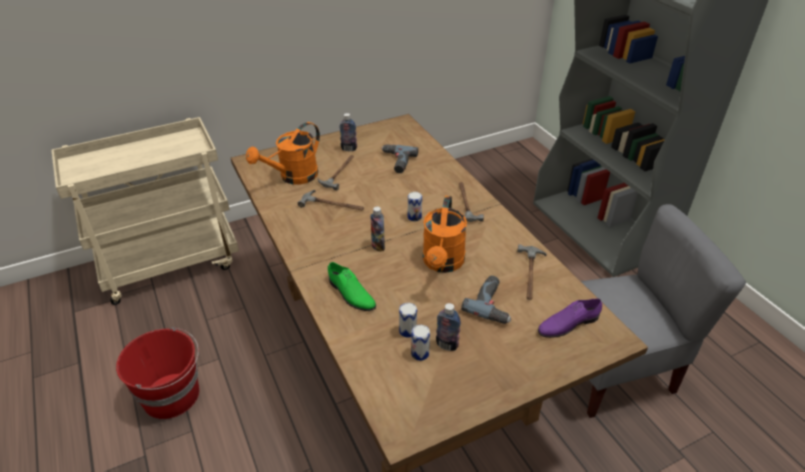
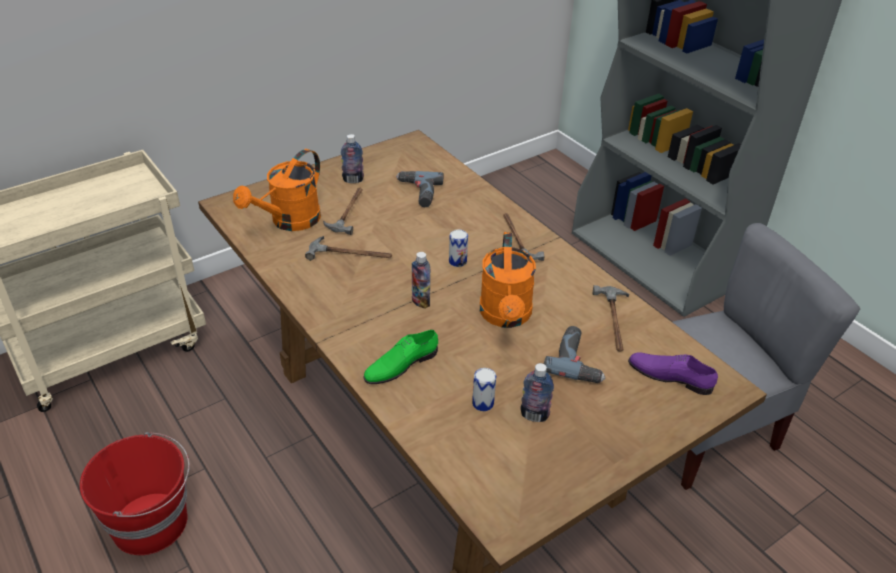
camera: 10 degrees left, 0 degrees up
green shoe [328,262,376,311] -> green shoe turned 105 degrees clockwise [364,330,438,384]
can [411,325,430,361] -> none
purple shoe [538,299,602,338] -> purple shoe turned 60 degrees clockwise [628,352,718,395]

